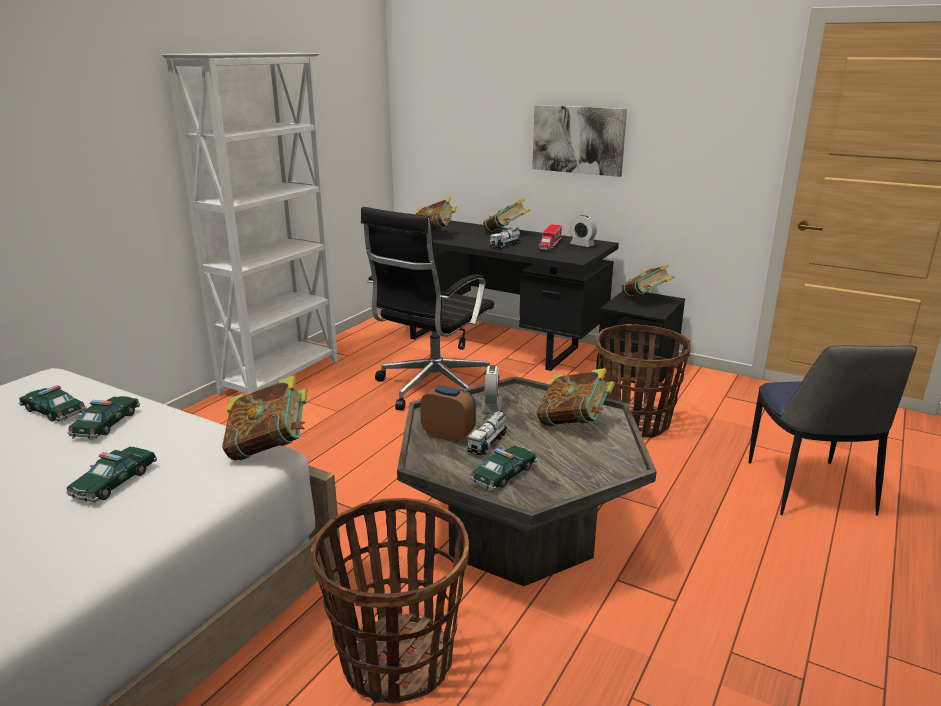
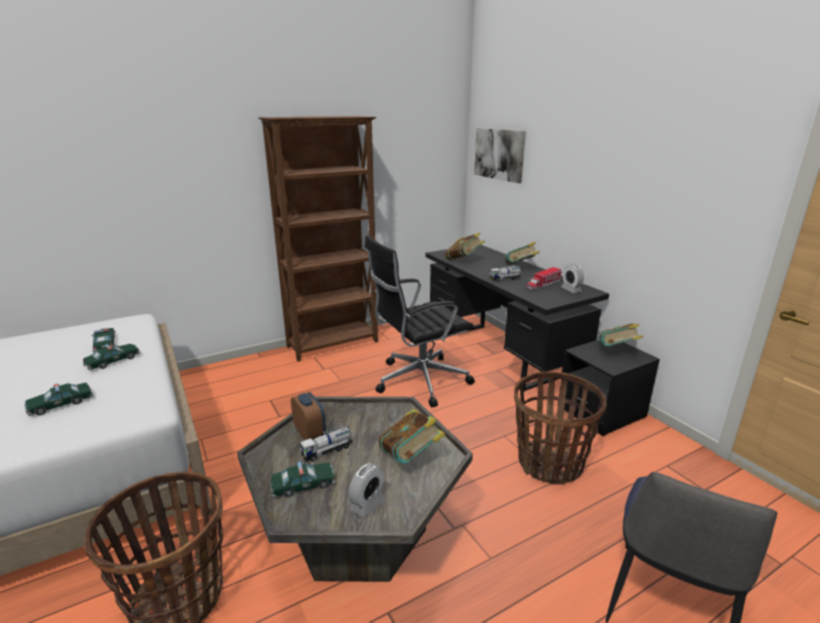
camera: 30 degrees right, 0 degrees up
white bookcase [161,53,338,395] -> brown bookcase [258,116,378,362]
book [222,375,308,460] -> none
alarm clock [481,365,502,412] -> alarm clock moved to [348,463,385,518]
picture [532,105,627,177] -> picture moved to [474,128,526,183]

